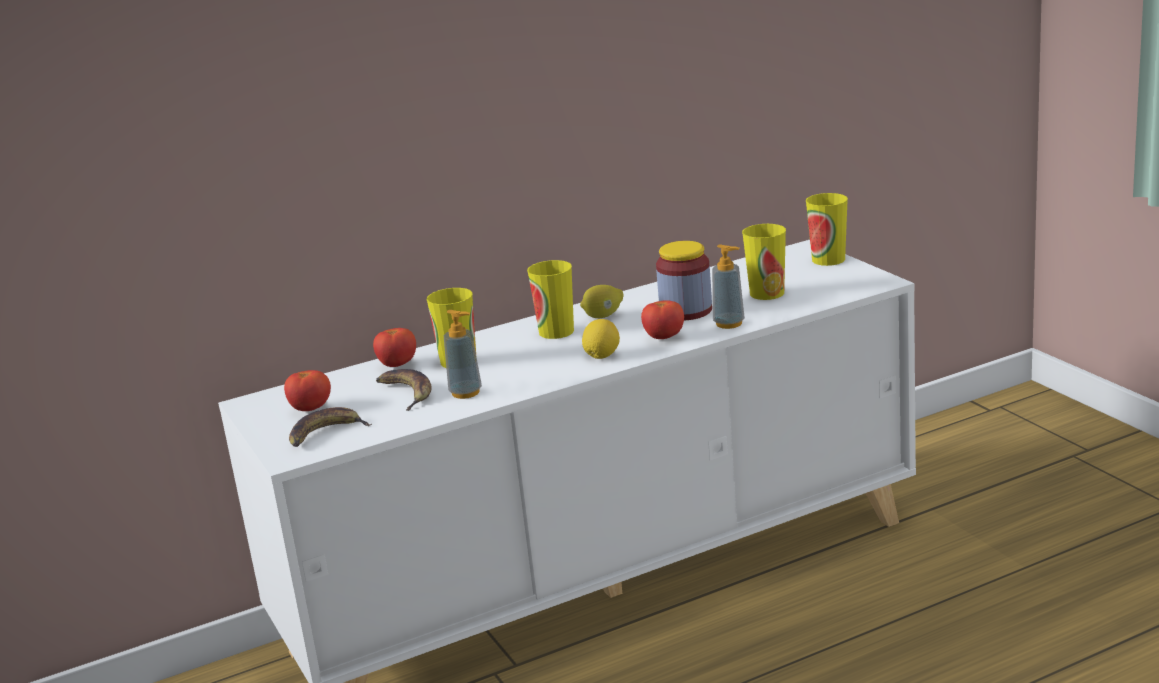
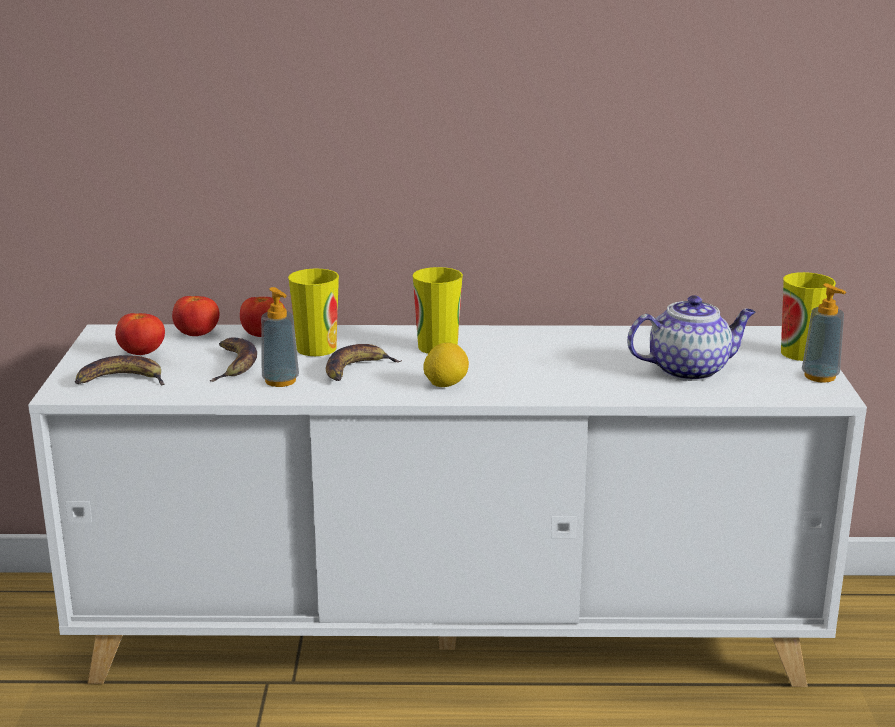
camera: 25 degrees right, 0 degrees up
lemon [580,285,624,318] -> none
tomato [641,300,684,339] -> tomato moved to [172,296,220,336]
jar [656,241,712,320] -> none
soap dispenser [712,244,745,329] -> soap dispenser moved to [802,283,846,383]
cup [742,224,786,300] -> teapot [627,295,756,381]
none -> banana [326,344,402,381]

